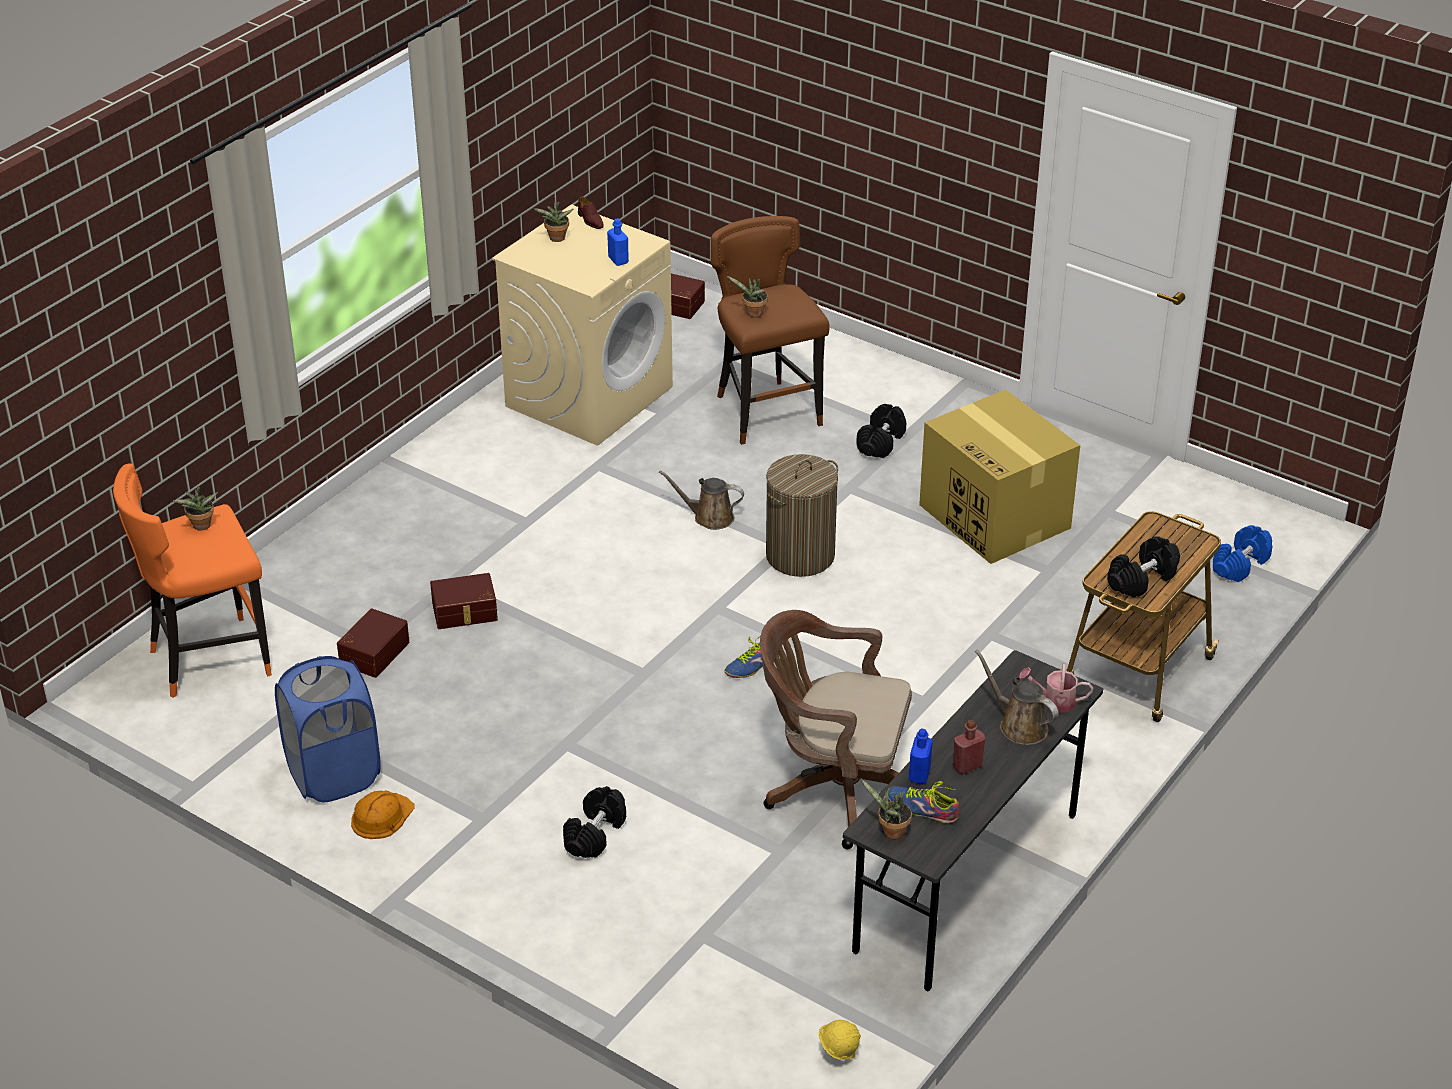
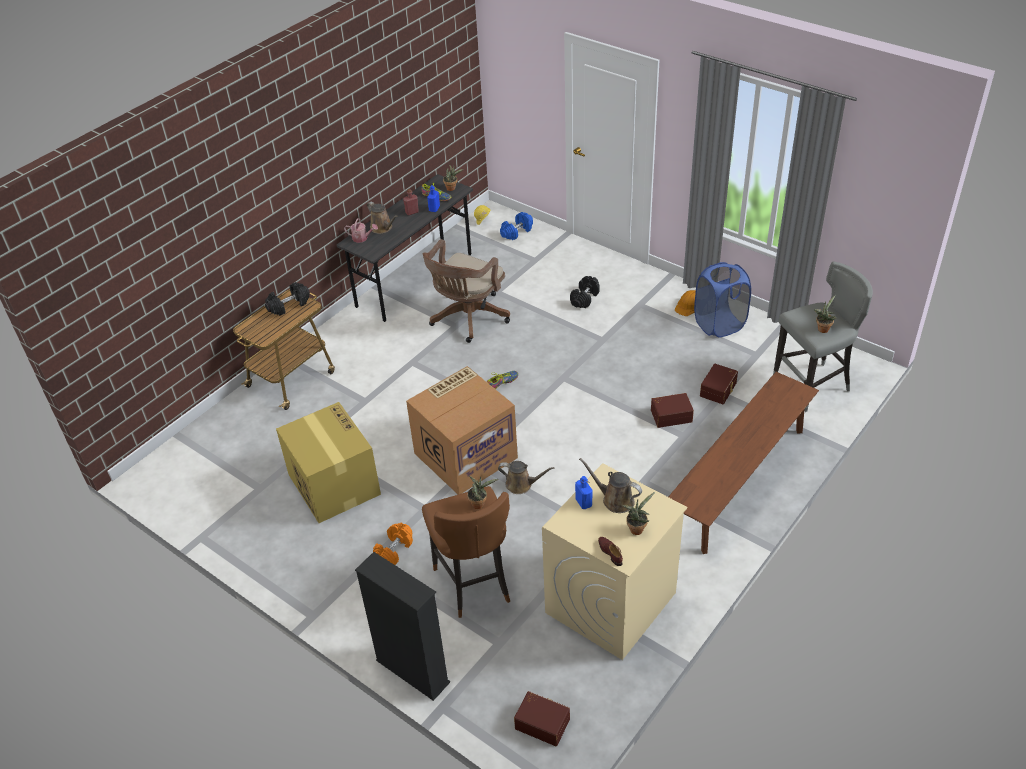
camera: 175 degrees left, 5 degrees up
orange stool [113,463,272,698] -> grey stool [773,261,873,412]
brown office chair [760,610,912,849] -> brown office chair turned 105 degrees clockwise [423,239,510,343]
laundry basket [766,454,838,577] -> cardboard box [406,366,518,495]
black dumbbell [856,404,906,458] -> orange dumbbell [373,522,413,565]
blue dumbbell [1213,525,1272,582] -> blue dumbbell moved to [500,212,533,240]
none -> black bookcase [355,552,450,701]
none -> brown watering can [579,458,642,513]
none -> brown bench [668,372,819,554]

